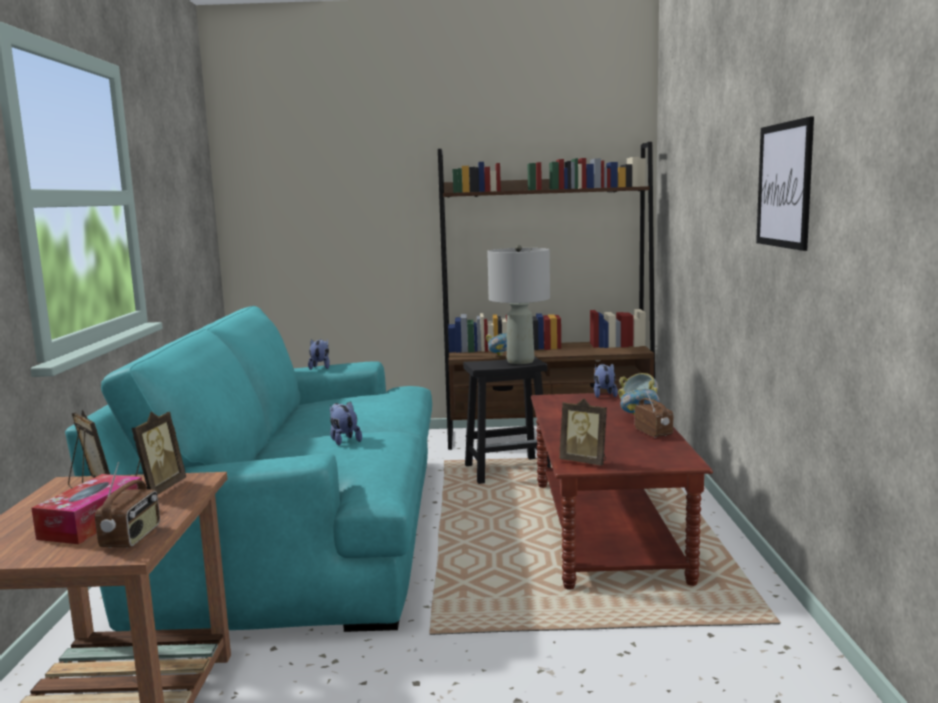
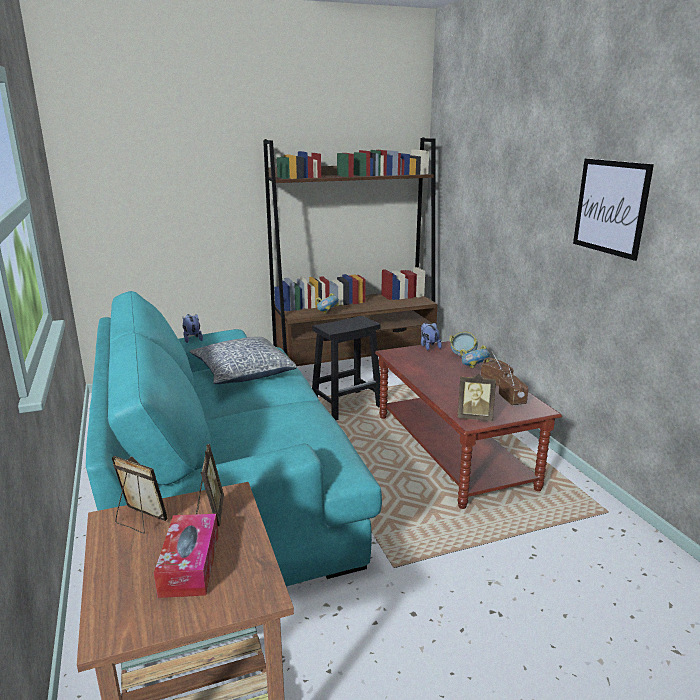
camera: 20 degrees left, 10 degrees up
radio [95,462,160,548] -> radio moved to [499,364,528,405]
plush toy [329,401,362,446] -> none
grey table lamp [487,245,550,364] -> none
none -> pillow [189,337,297,384]

